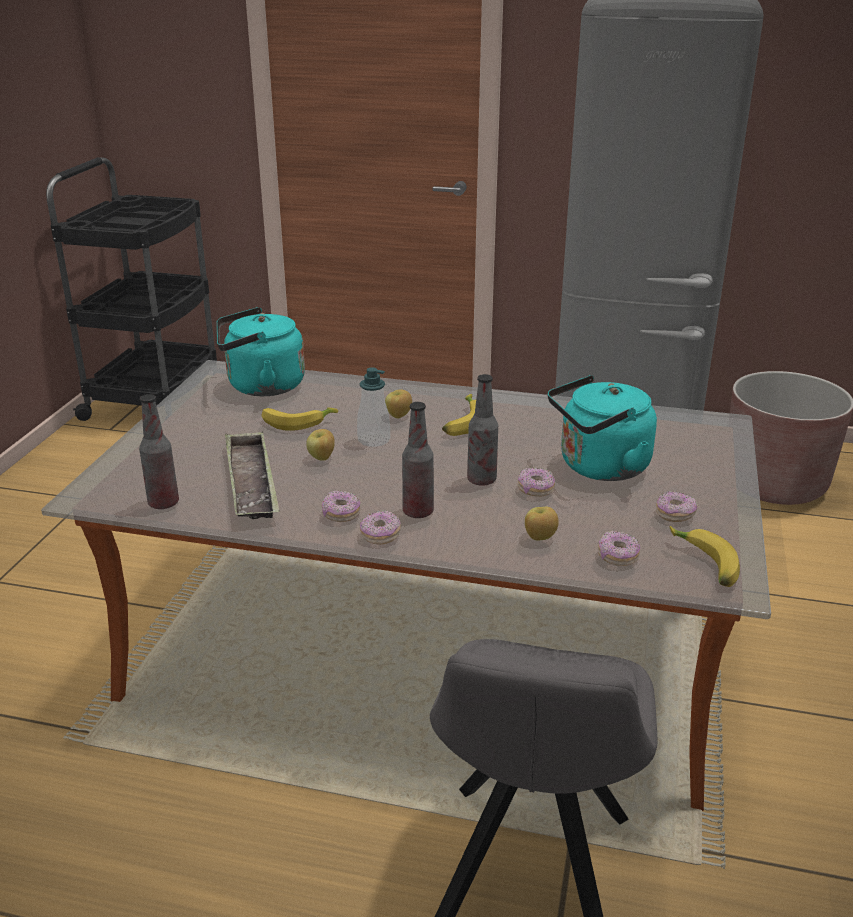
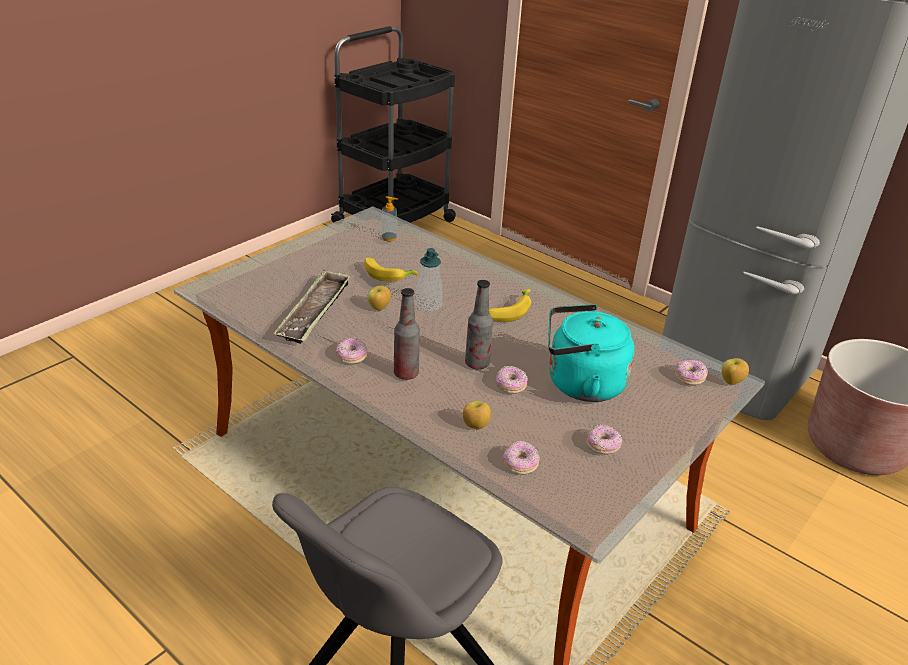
camera: 25 degrees right, 5 degrees up
bottle [139,394,179,509] -> none
turquoise kettle [216,307,305,396] -> soap dispenser [381,196,398,241]
donut [360,511,401,545] -> donut moved to [675,360,708,385]
apple [385,390,412,418] -> apple moved to [721,358,749,385]
banana [670,526,740,587] -> none

